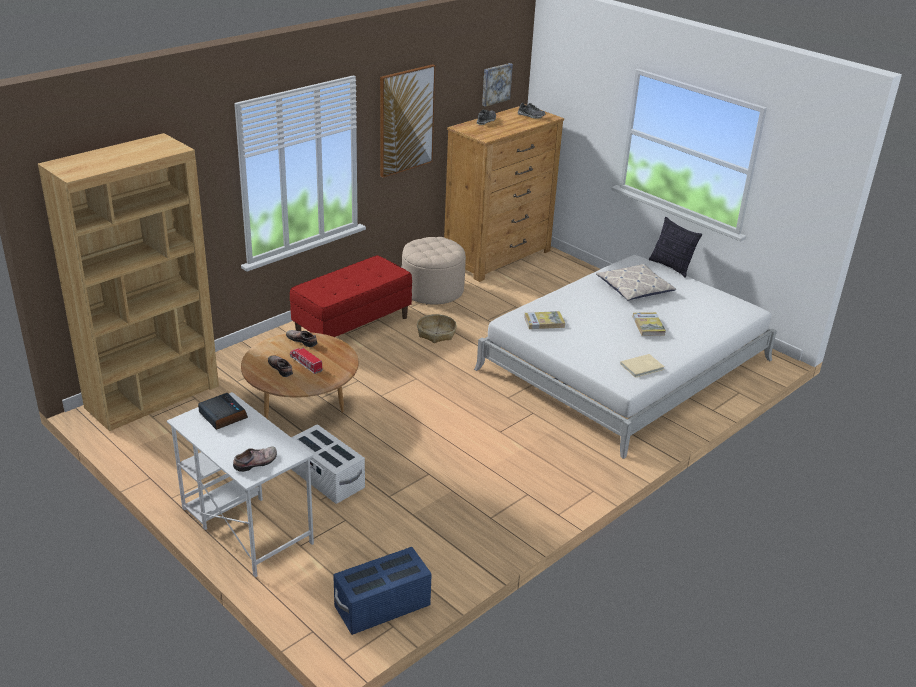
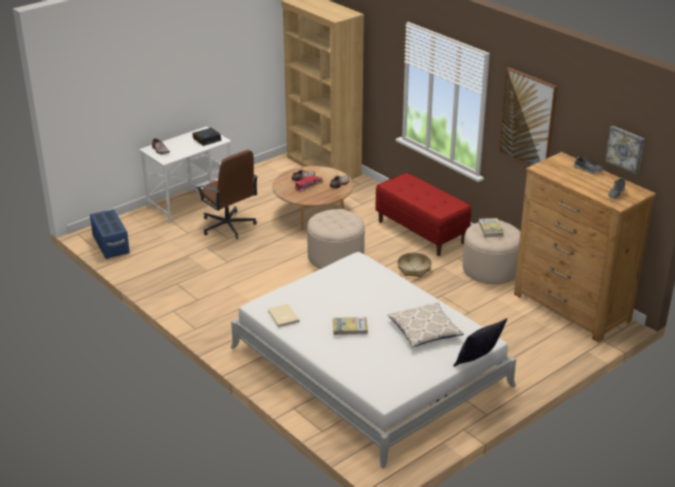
camera: 95 degrees right, 0 degrees up
white storage box [291,424,365,504] -> brown office chair [197,150,258,239]
book [524,311,565,329] -> book moved to [479,218,504,237]
none -> beige ottoman [307,209,365,269]

